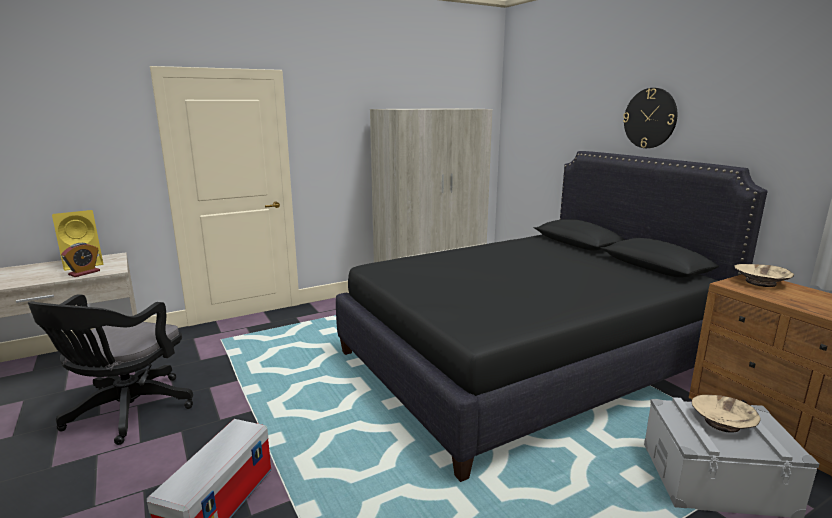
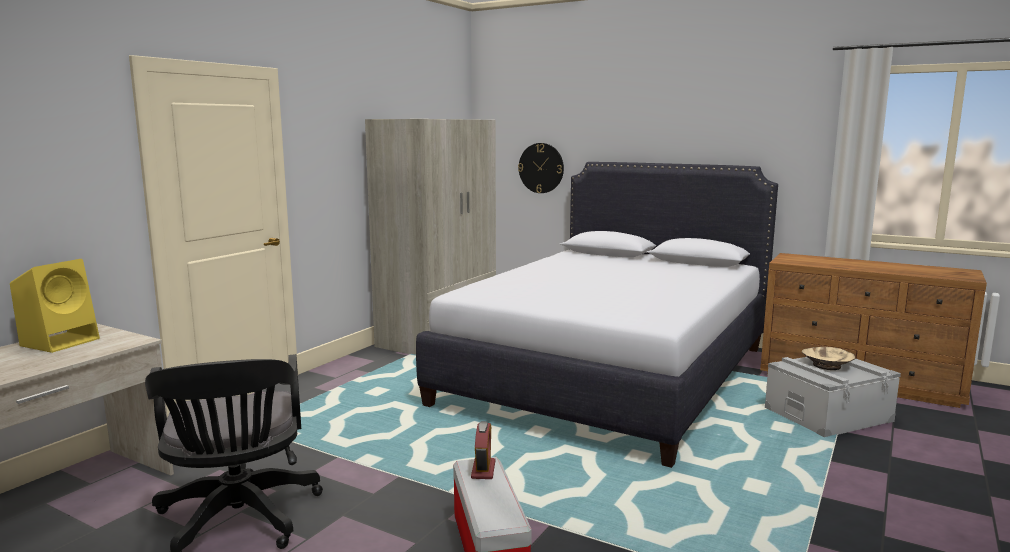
camera: 30 degrees left, 5 degrees down
alarm clock [61,243,100,277] -> alarm clock moved to [471,421,495,479]
black bed [336,151,768,482] -> white bed [416,162,778,468]
wall clock [623,88,677,148] -> wall clock moved to [518,143,564,193]
beige bowl [734,264,794,287] -> none

